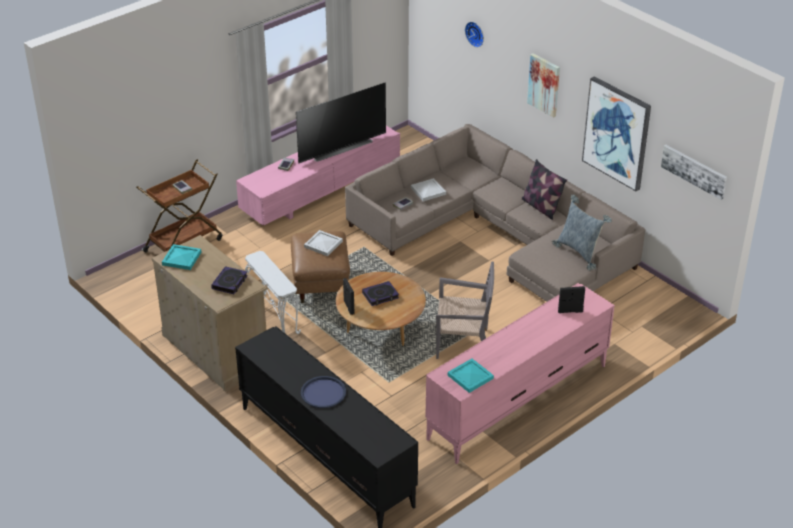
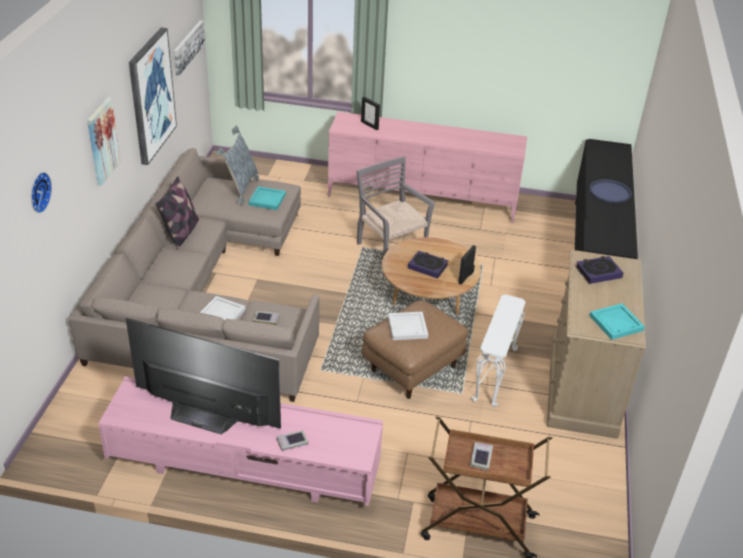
camera: 130 degrees left, 0 degrees up
turquoise tray [448,359,494,393] -> turquoise tray moved to [249,186,286,210]

